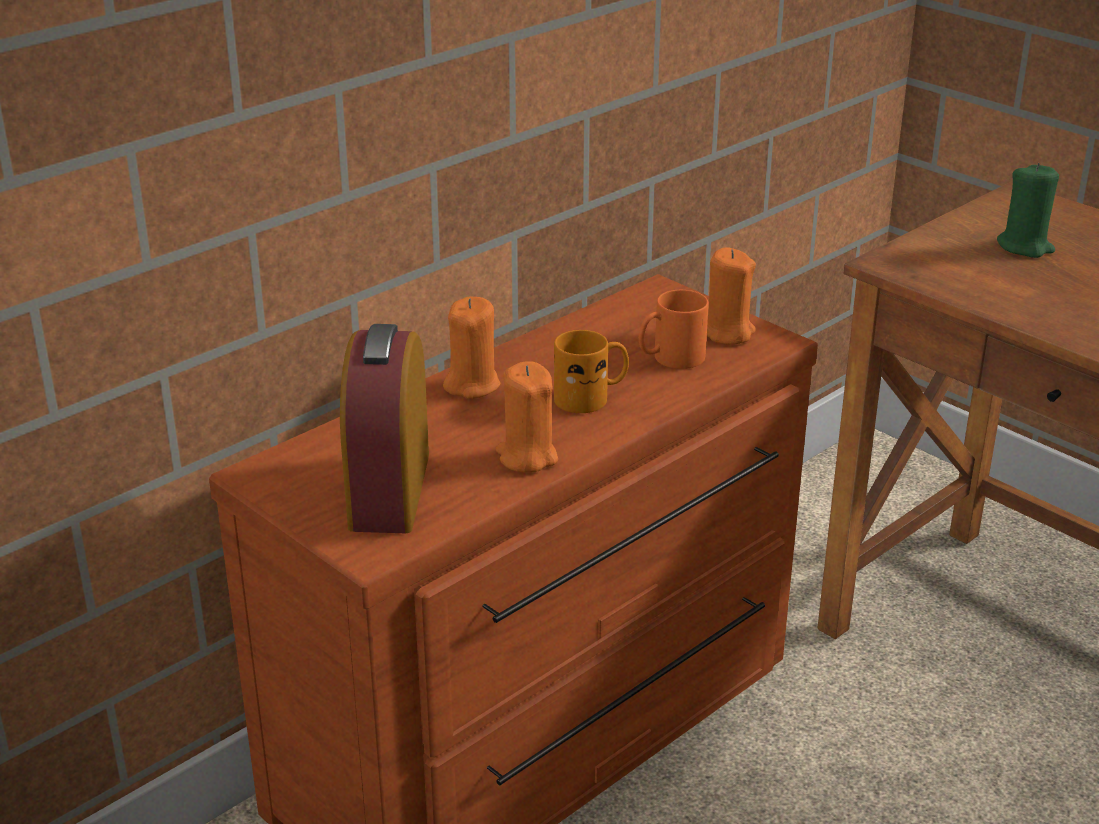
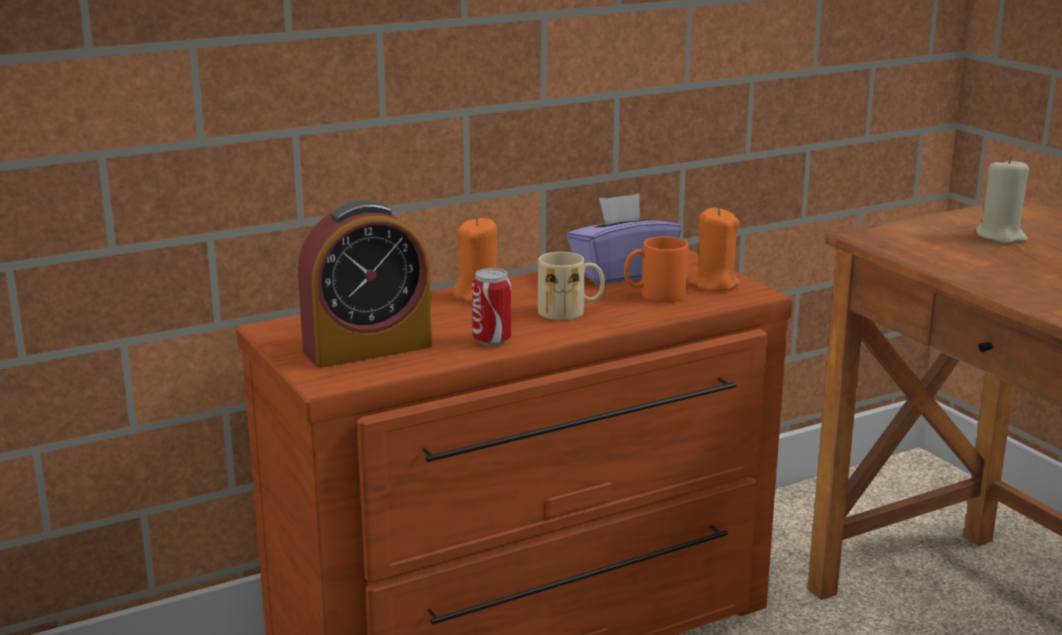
camera: 15 degrees right, 10 degrees down
alarm clock [340,324,429,533] -> alarm clock turned 135 degrees counterclockwise [298,200,432,368]
orange candle [496,361,558,473] -> can [472,268,511,346]
orange mug [554,330,629,413] -> beige mug [538,252,605,320]
green candle [997,163,1059,258] -> beige candle [976,157,1029,243]
none -> purple tissue box [566,194,681,285]

